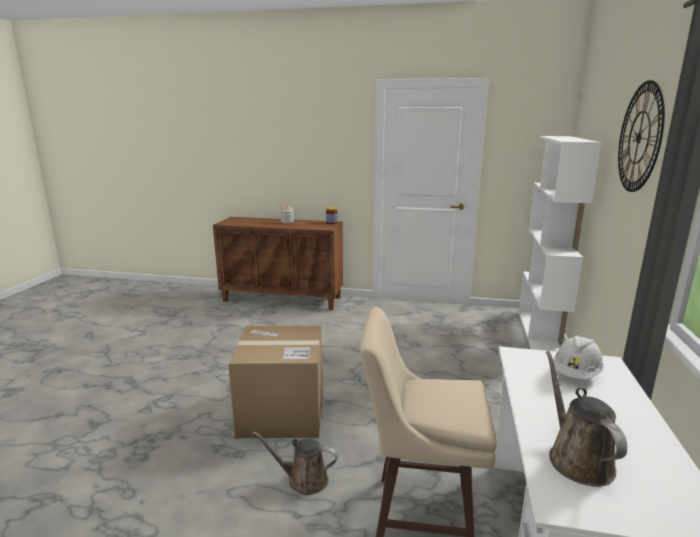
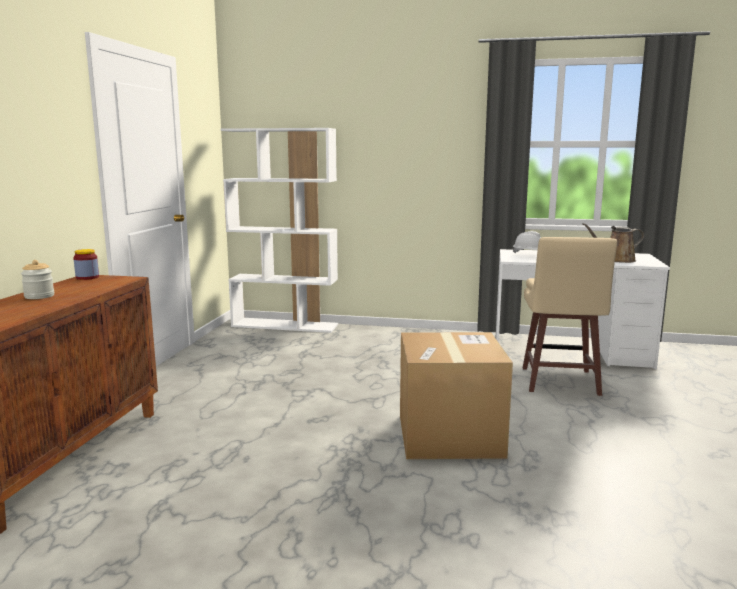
camera: 90 degrees left, 5 degrees down
brown watering can [252,431,338,495] -> none
wall clock [618,80,665,192] -> none

